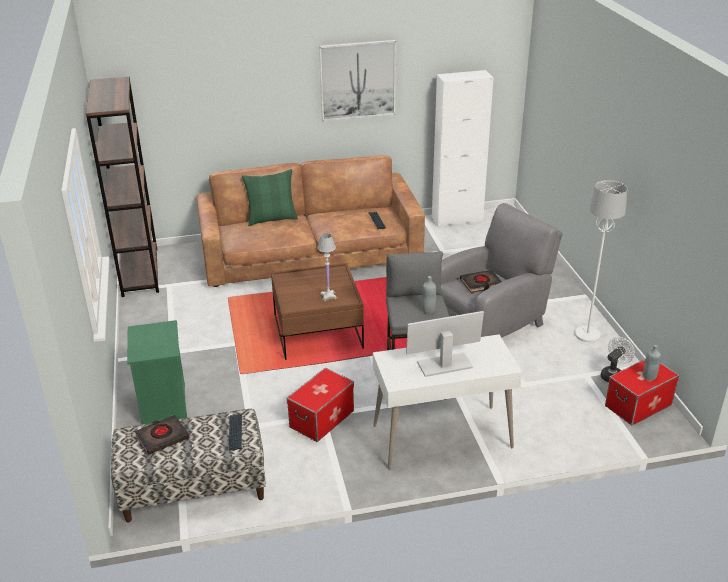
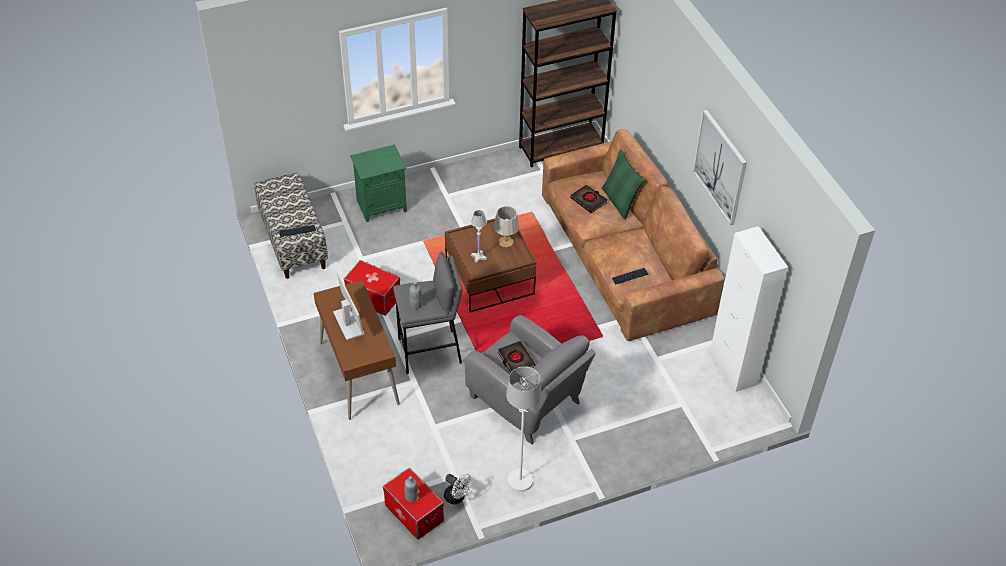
camera: 80 degrees right, 15 degrees up
black book [135,415,189,455] -> black book moved to [570,185,607,213]
white desk [373,334,522,469] -> brown desk [314,280,400,420]
none -> grey table lamp [494,206,519,247]

